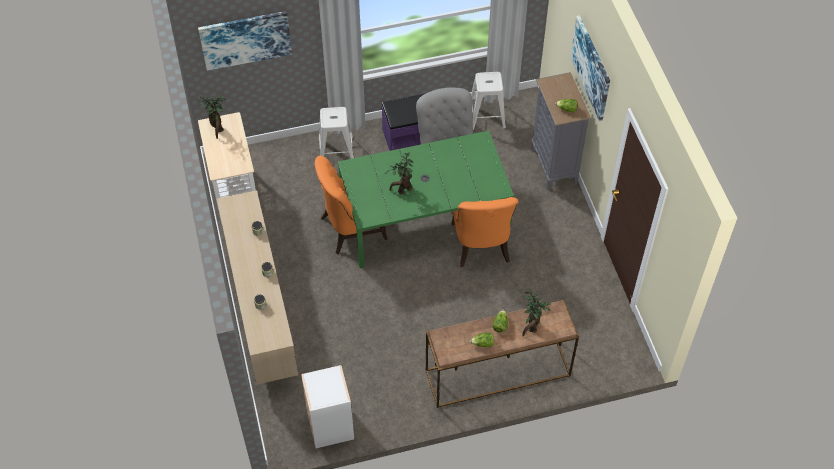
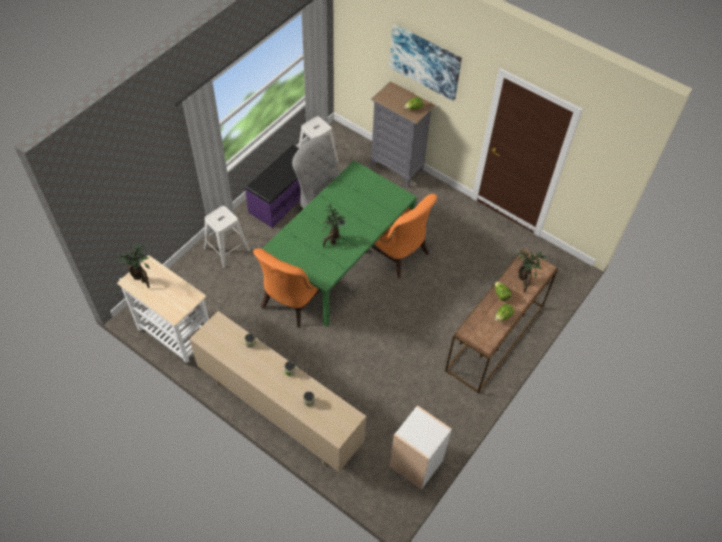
camera: 40 degrees left, 0 degrees up
picture [198,11,292,71] -> none

